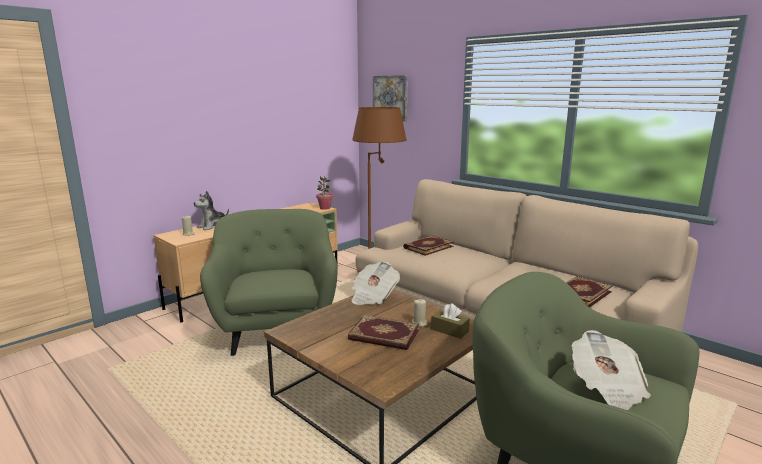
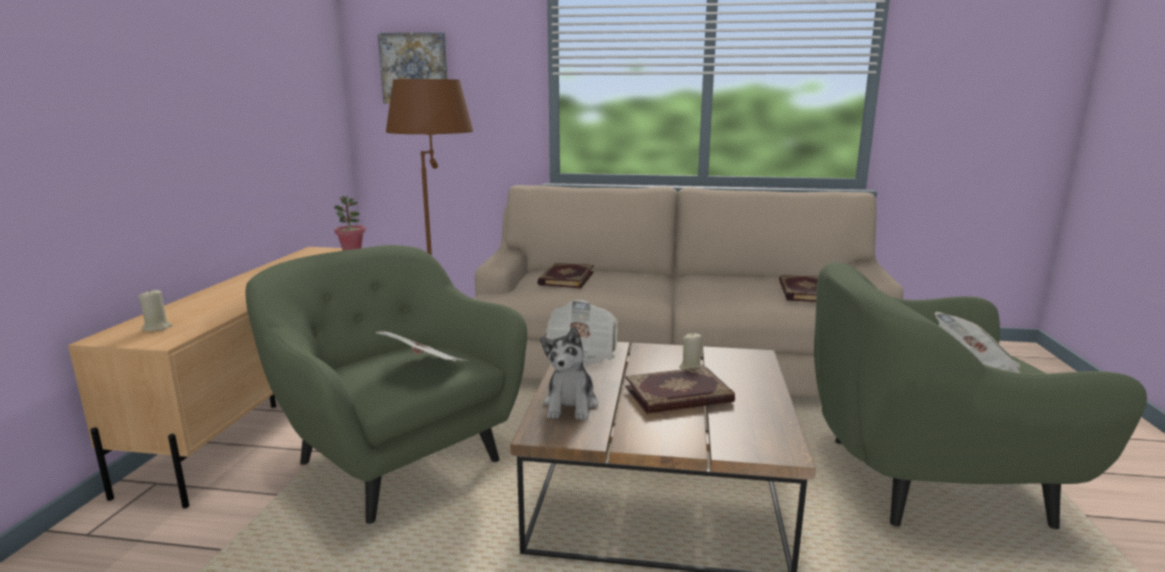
camera: 35 degrees left, 0 degrees up
plush toy [194,191,229,231] -> plush toy moved to [540,326,598,420]
brown tissue box [431,303,470,339] -> none
none -> newspaper [376,331,468,362]

